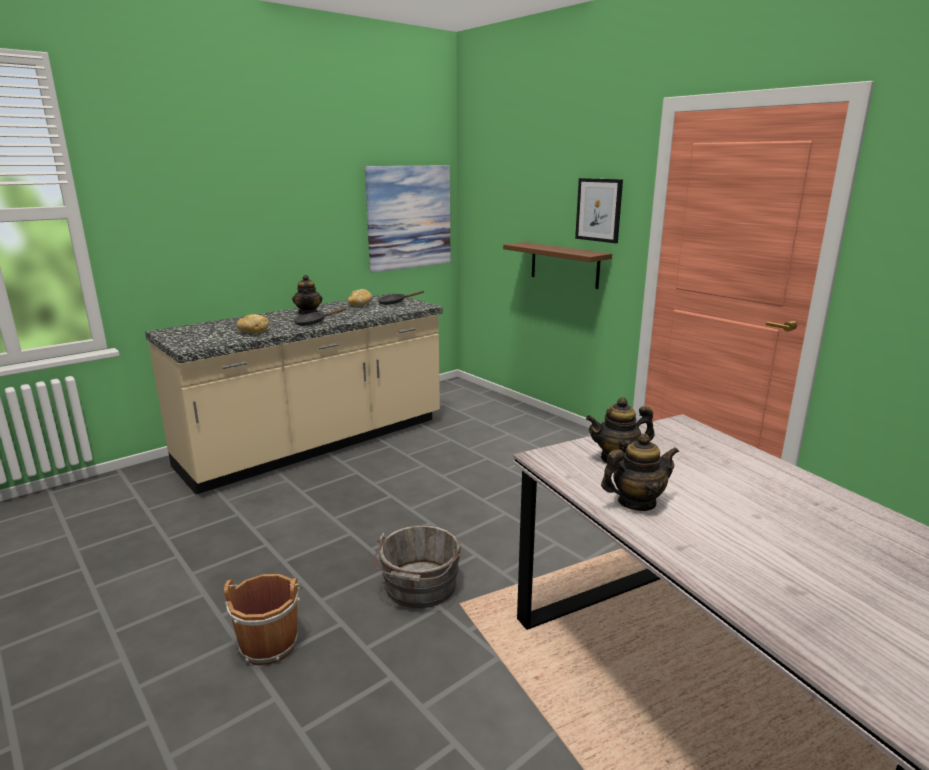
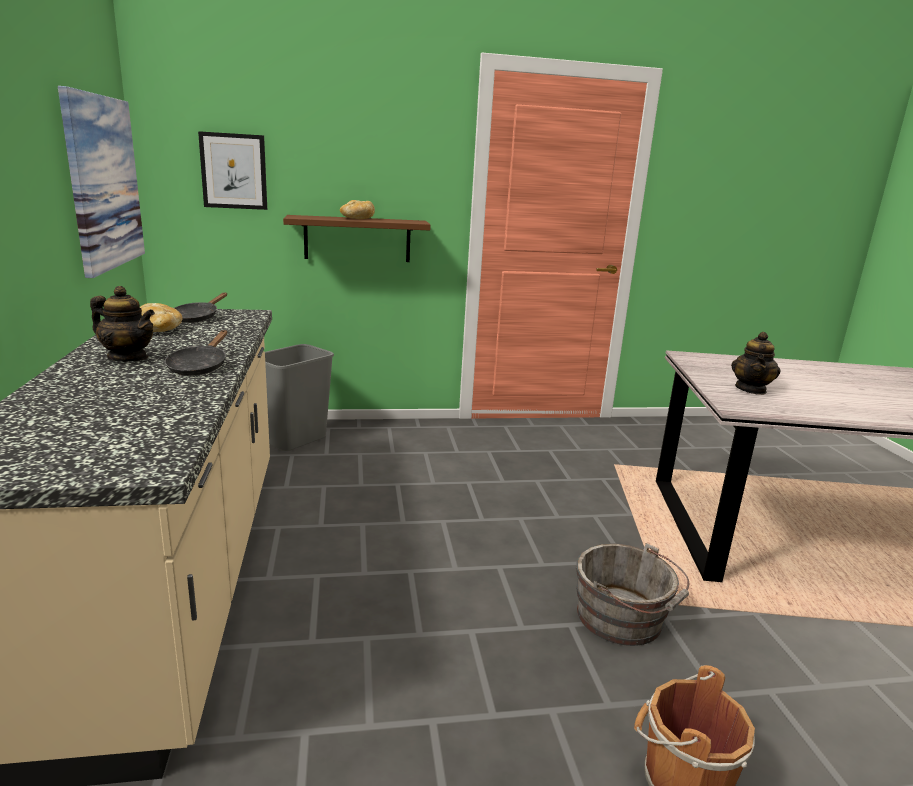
camera: 60 degrees left, 0 degrees up
bread [236,314,269,333] -> bread moved to [340,200,375,219]
picture [575,178,623,243] -> picture moved to [198,131,267,210]
teapot [601,433,679,511] -> none
none -> grey trash can [265,344,334,451]

